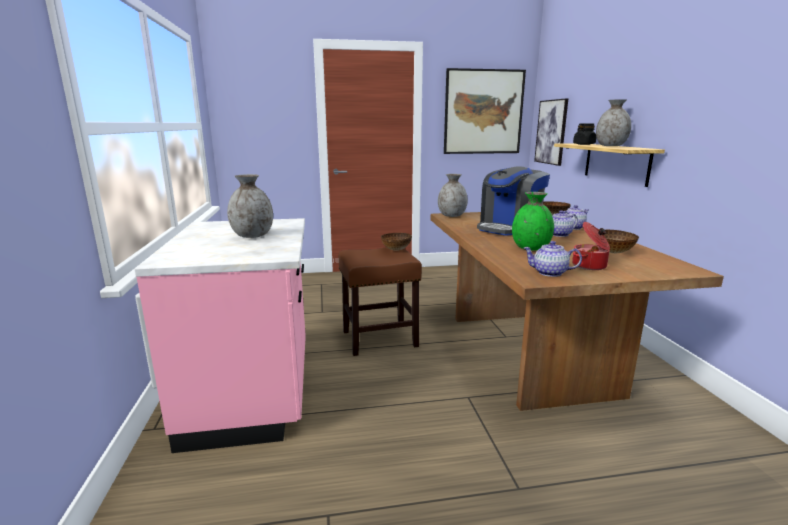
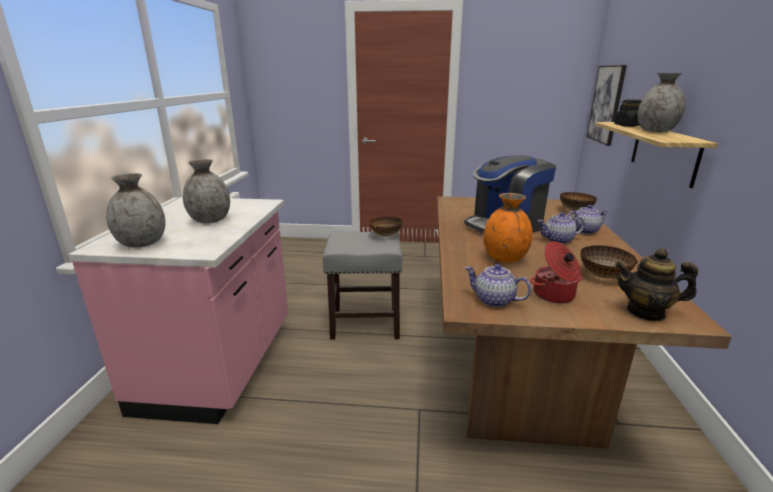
camera: 15 degrees right, 5 degrees up
brown stool [338,247,422,356] -> grey stool [323,231,402,340]
grey vase [438,174,468,217] -> grey vase moved to [106,173,165,248]
picture [444,68,526,154] -> none
green vase [512,192,554,250] -> orange vase [483,193,533,263]
none -> teapot [615,248,698,321]

